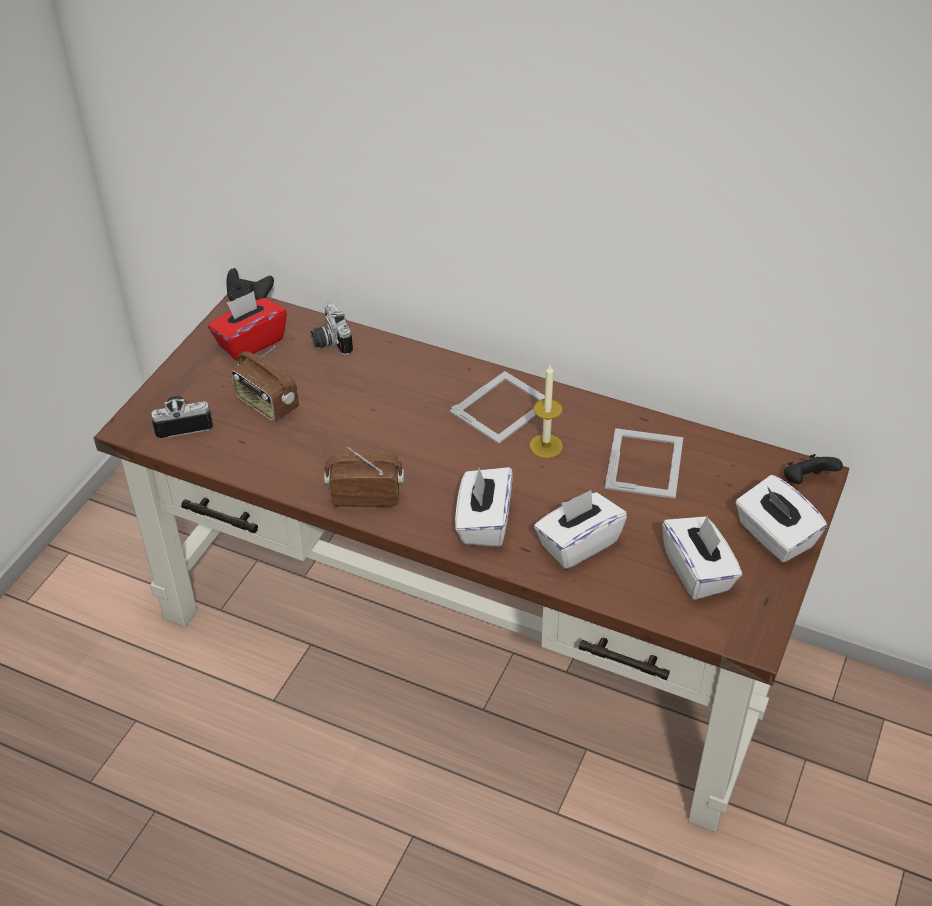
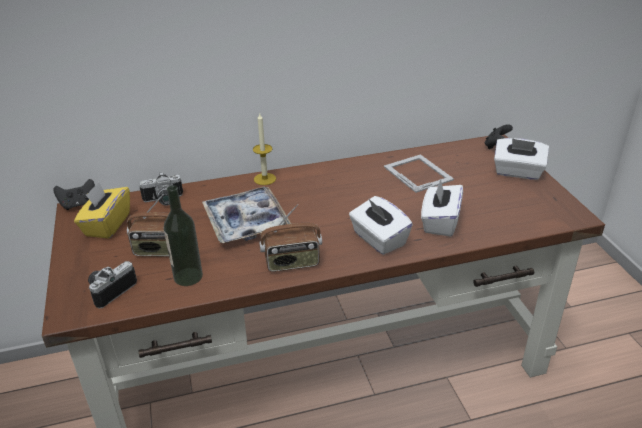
camera: 40 degrees left, 10 degrees down
red tissue box [208,291,287,361] -> yellow tissue box [74,182,130,239]
camera [311,303,353,355] -> camera turned 45 degrees counterclockwise [139,172,183,206]
radio [324,447,404,507] -> radio turned 150 degrees counterclockwise [259,204,322,272]
picture frame [450,371,545,444] -> none
candle [529,365,563,458] -> candle moved to [253,112,276,185]
white tissue box [662,515,742,600] -> none
none -> bottle [164,186,203,286]
none -> tray [202,187,291,243]

